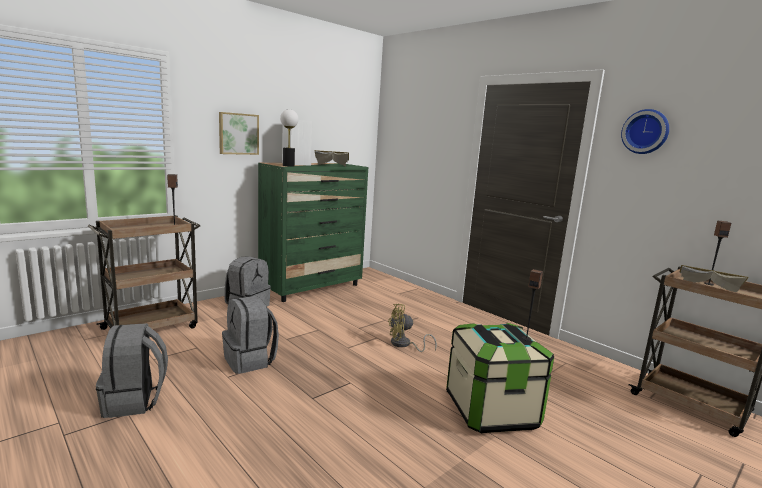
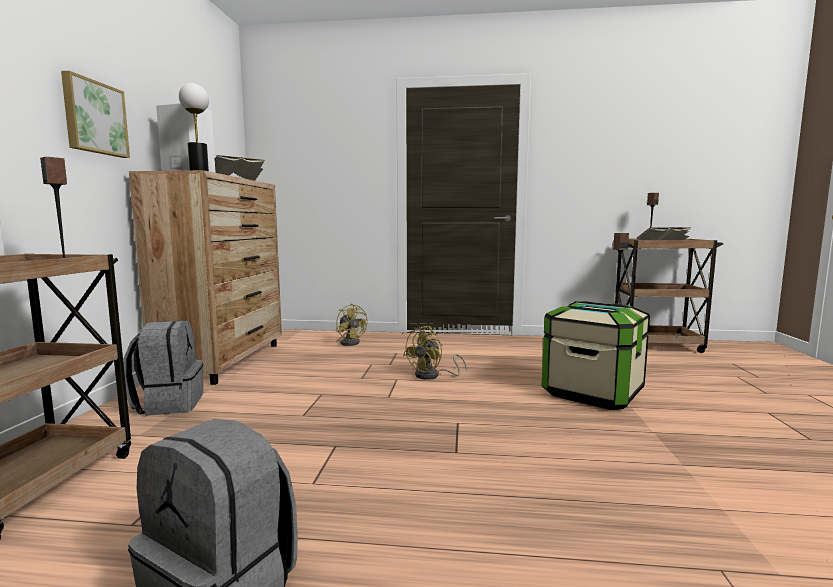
camera: 40 degrees left, 5 degrees down
grey backpack [222,296,279,374] -> none
green dresser [258,163,368,302] -> brown dresser [129,170,282,385]
wall clock [621,109,669,154] -> none
none -> yellow fan [336,304,367,346]

